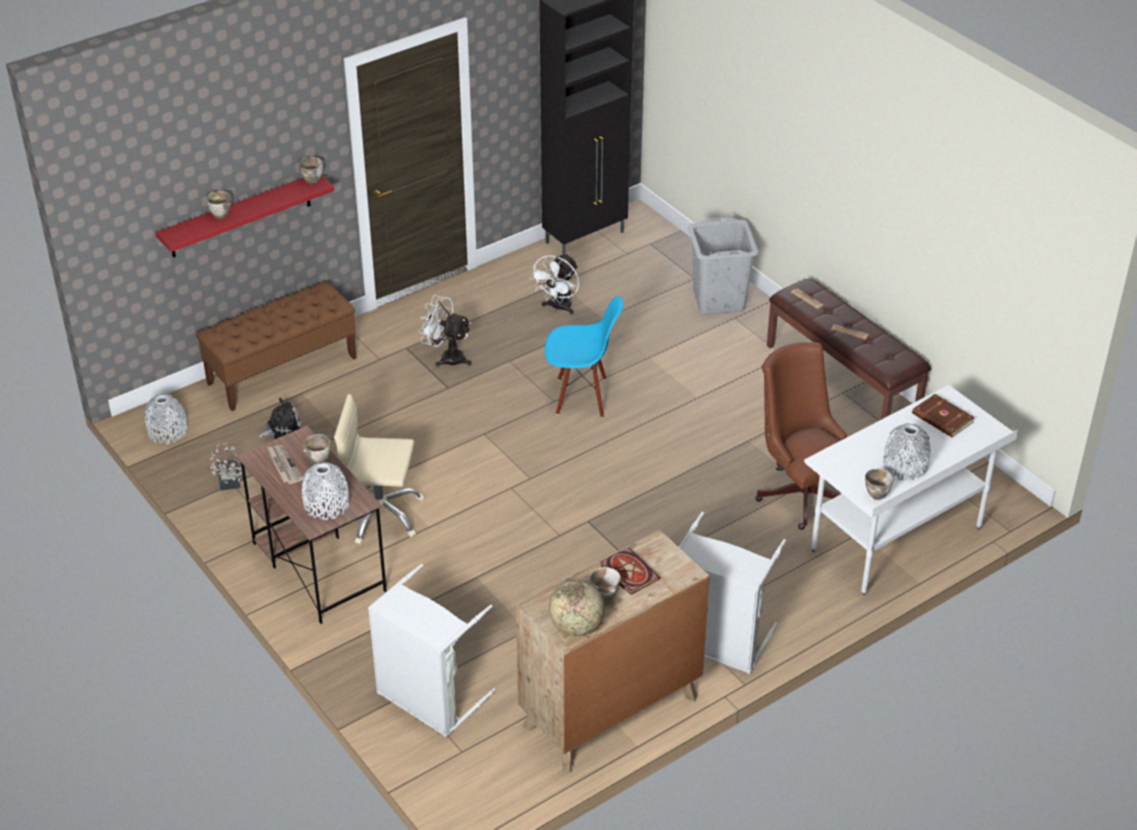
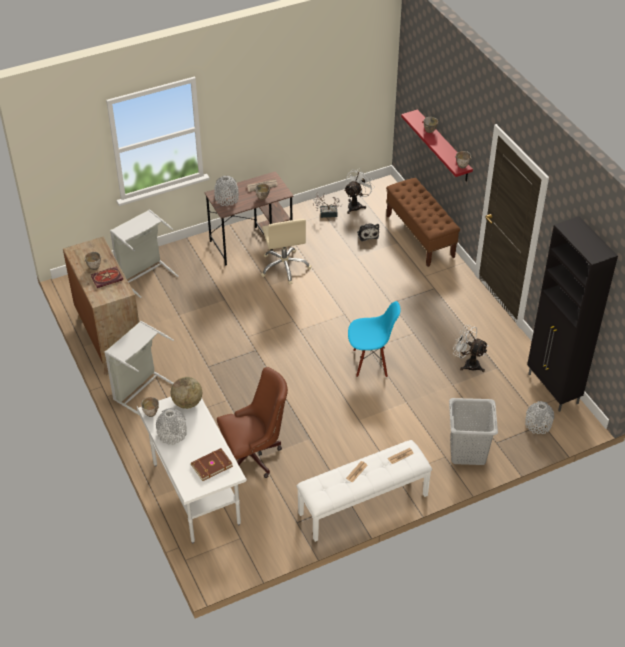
camera: 100 degrees right, 5 degrees up
grey vase [144,394,187,444] -> grey vase moved to [525,401,554,434]
beige office chair [334,394,425,545] -> beige office chair turned 150 degrees clockwise [261,219,311,285]
white fan [418,295,472,367] -> white fan moved to [344,168,374,214]
blue chair [545,296,623,418] -> blue chair turned 105 degrees counterclockwise [348,301,401,378]
globe [549,580,605,636] -> globe moved to [171,377,202,409]
brown bench [767,279,931,419] -> white bench [297,440,432,542]

